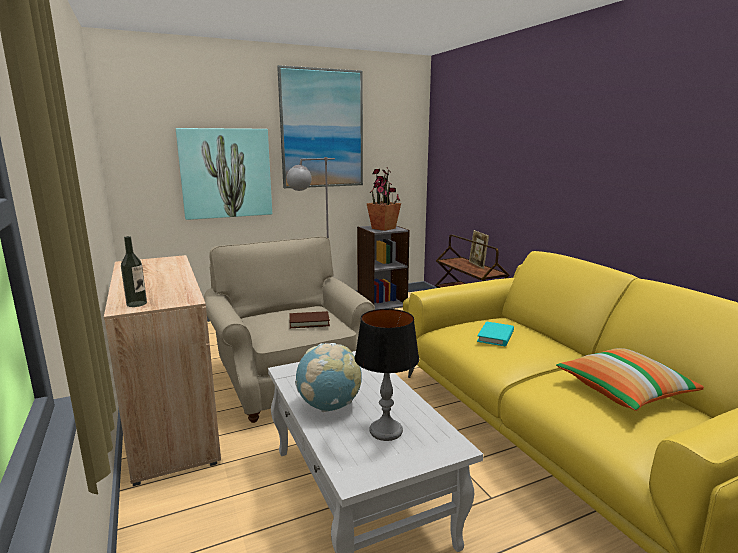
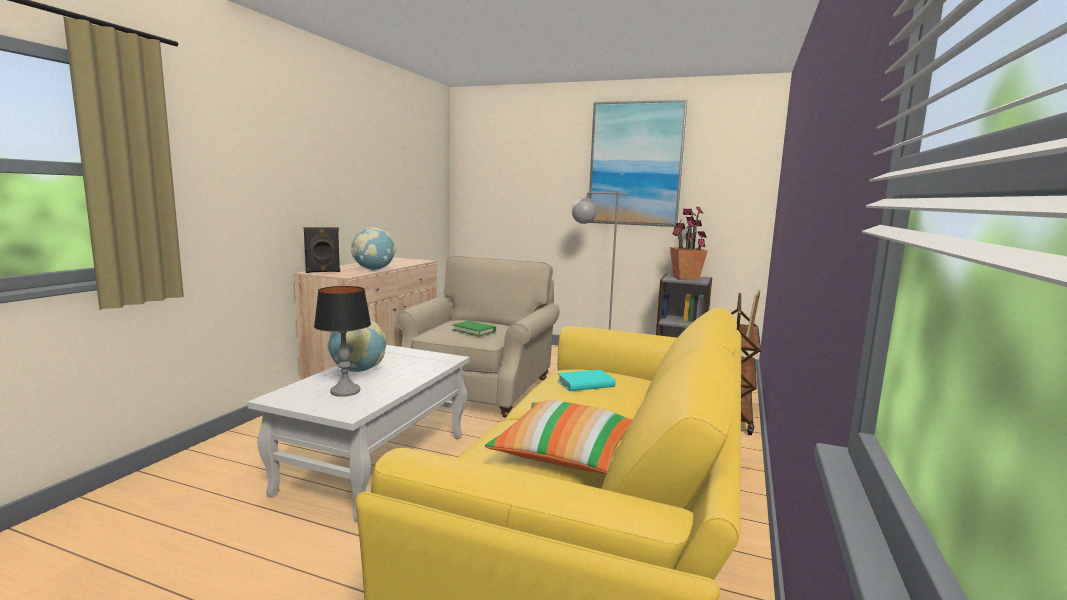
camera: 45 degrees right, 5 degrees down
bottle [121,236,147,307] -> black speaker [303,227,340,273]
picture [176,128,272,220] -> none
brown book [289,311,330,328] -> green book [452,321,496,337]
none -> globe [351,227,396,270]

